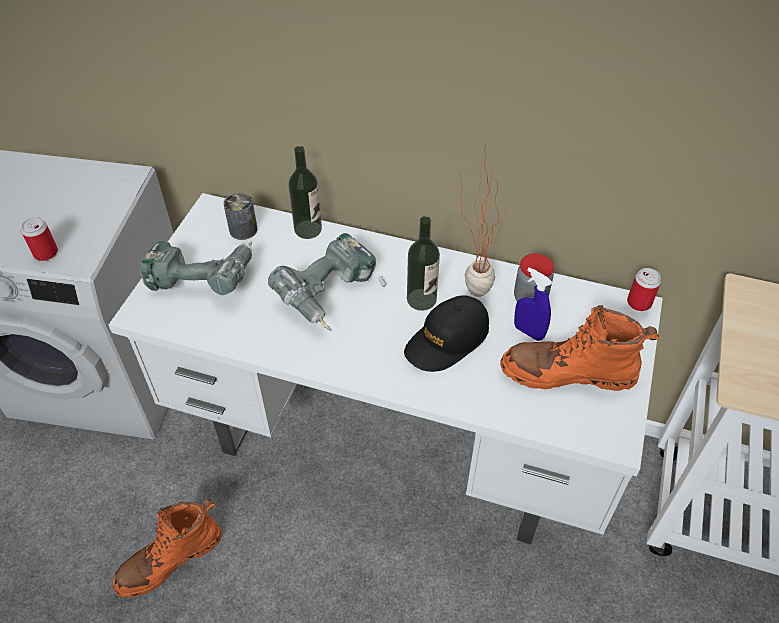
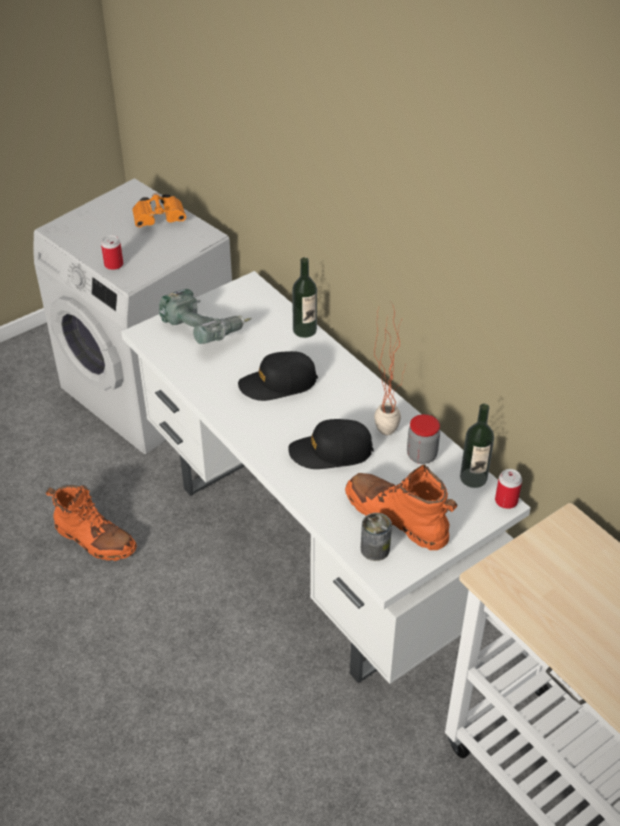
camera: 35 degrees right, 5 degrees down
orange boot [113,499,222,598] -> orange boot turned 150 degrees counterclockwise [46,485,137,561]
can [223,193,257,240] -> can moved to [361,513,392,561]
power drill [268,233,386,331] -> black cap [238,351,318,401]
bottle [407,216,440,311] -> bottle moved to [460,404,494,488]
blue spray bottle [514,267,553,341] -> none
none -> orange binoculars [132,193,186,228]

